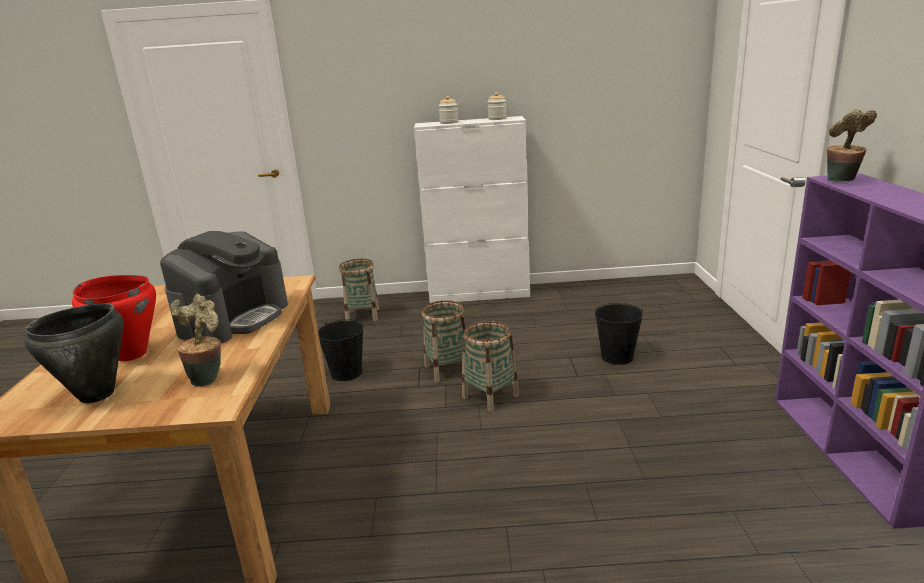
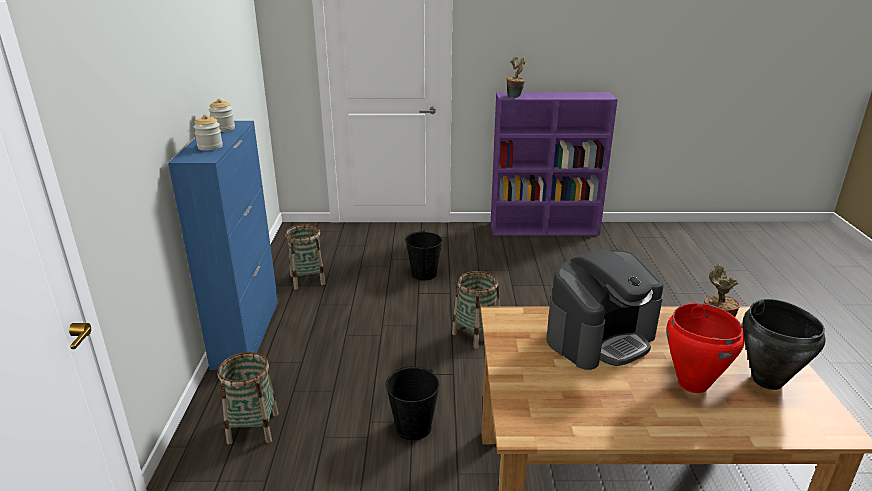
camera: 90 degrees left, 5 degrees up
coffee machine [160,231,288,343] -> coffee machine turned 120 degrees clockwise [547,249,664,370]
white cabinet [414,116,530,303] -> blue cabinet [168,121,278,370]
basket [422,300,466,383] -> basket moved to [285,224,325,290]

